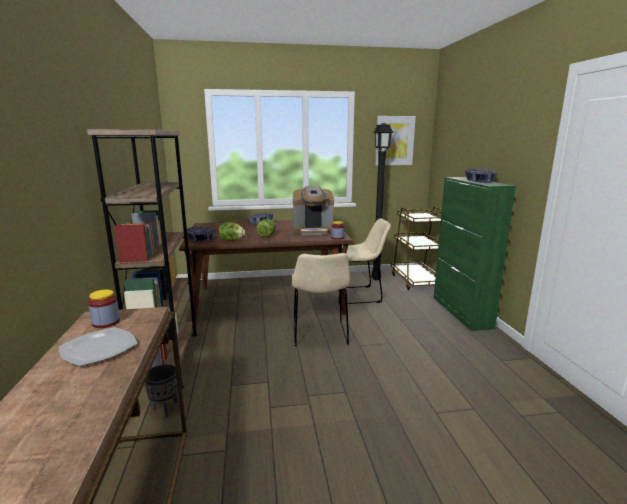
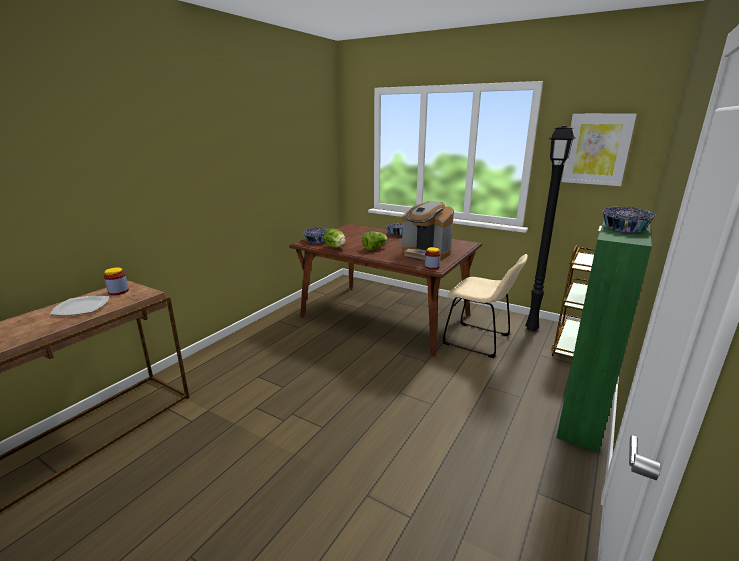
camera: 40 degrees right, 5 degrees up
brown bookcase [87,129,198,389] -> none
black planter [145,364,178,418] -> none
beige chair [292,253,351,346] -> none

